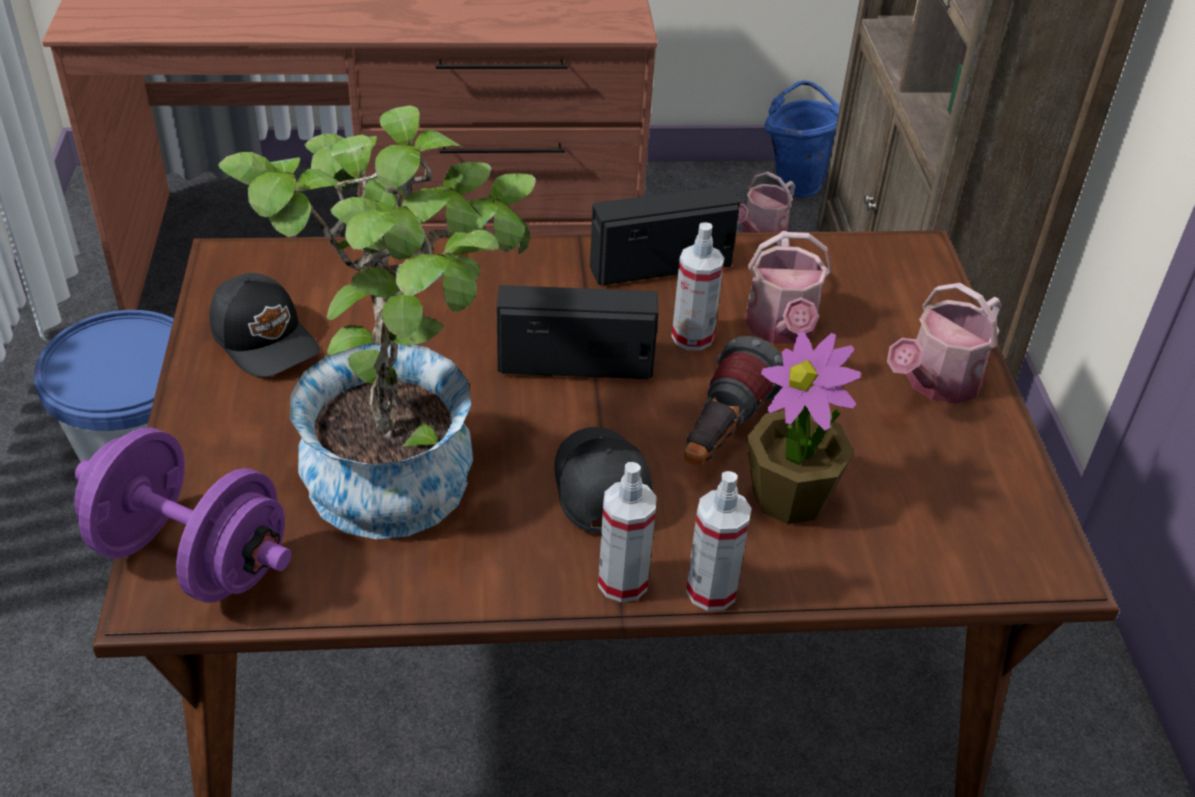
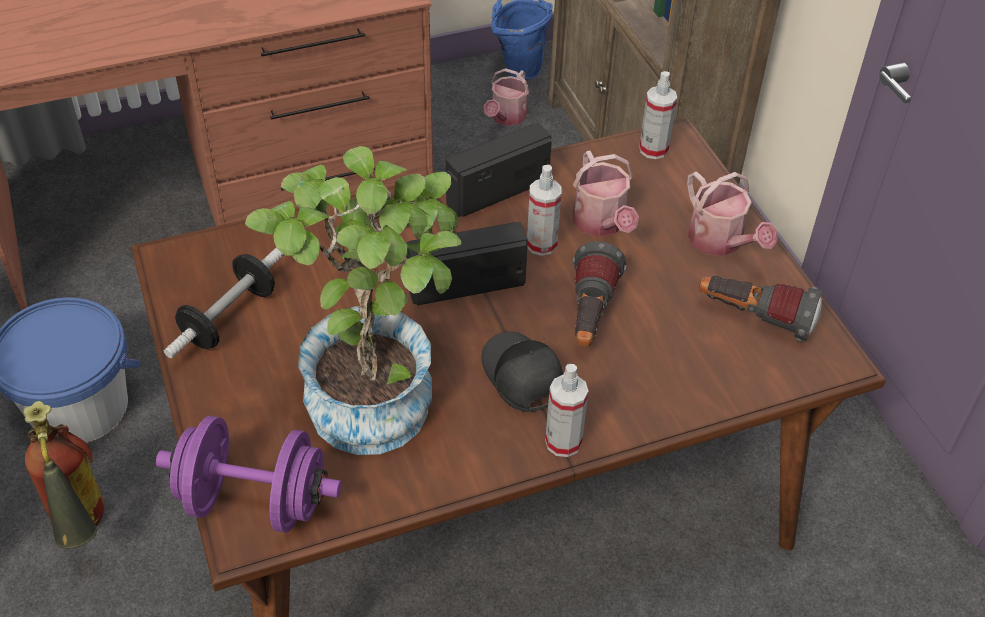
camera: 15 degrees left, 5 degrees up
black cap [209,273,320,377] -> dumbbell [164,248,284,358]
spray bottle [686,471,752,611] -> spray bottle moved to [639,71,677,159]
potted plant [747,331,861,524] -> none
watering can [887,283,1002,404] -> watering can turned 60 degrees counterclockwise [687,171,778,256]
none -> fire extinguisher [23,401,104,549]
none -> flashlight [699,276,822,341]

